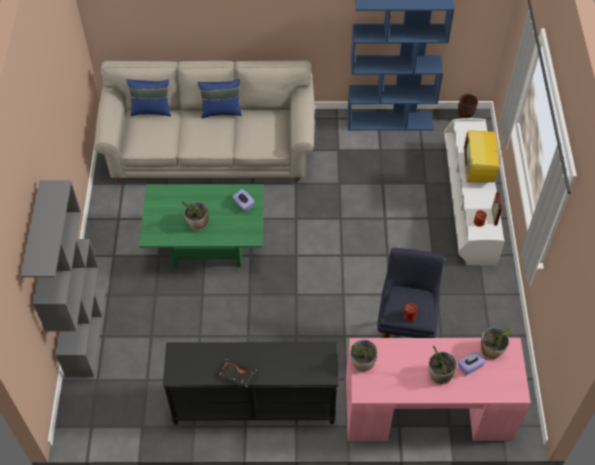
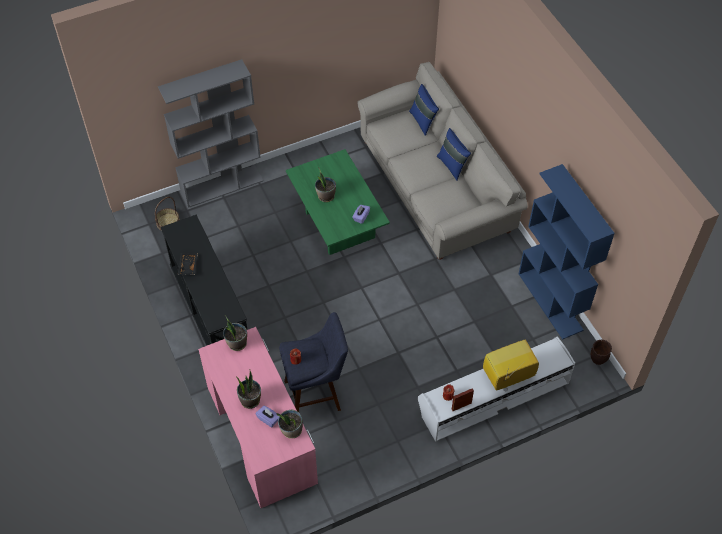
camera: 65 degrees right, 0 degrees up
none -> basket [155,197,180,231]

